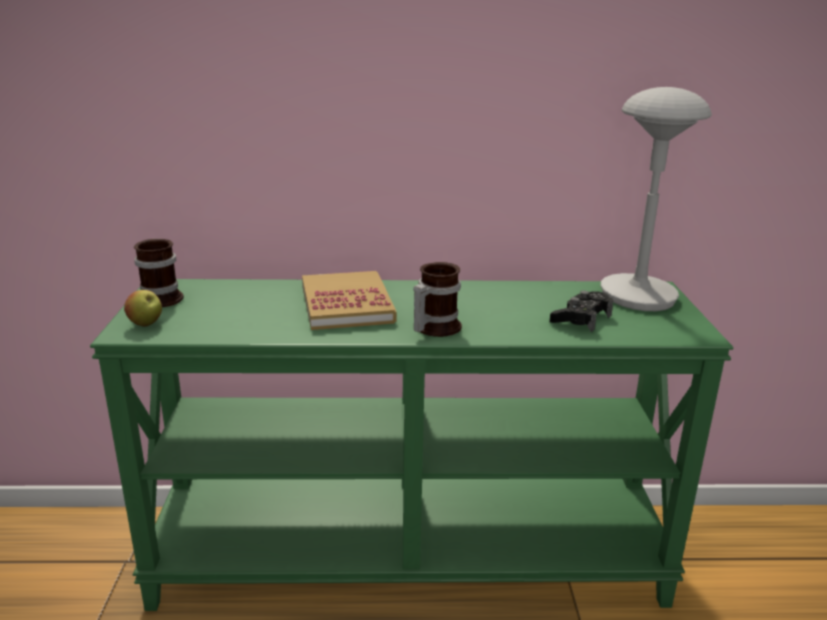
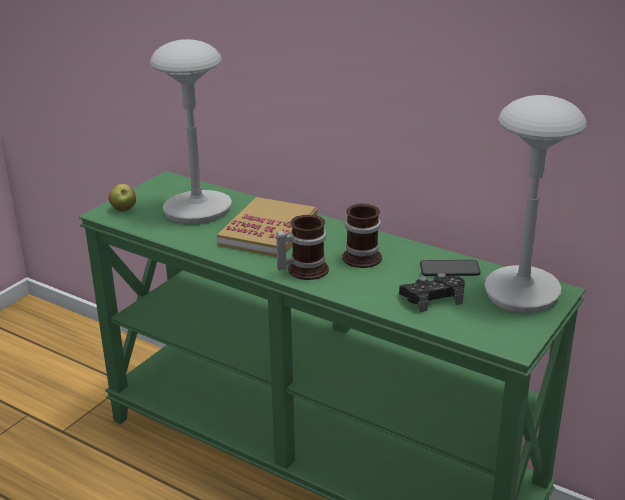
camera: 35 degrees right, 5 degrees up
mug [134,239,184,308] -> mug moved to [342,204,382,268]
none -> grey table lamp [150,39,232,224]
none -> phone [420,260,481,276]

